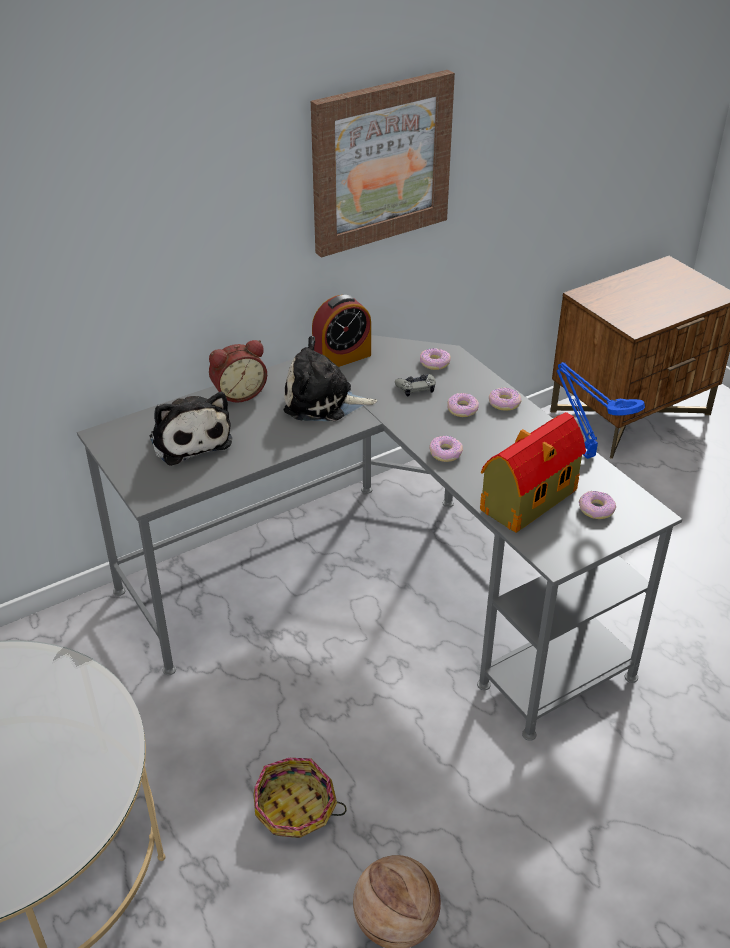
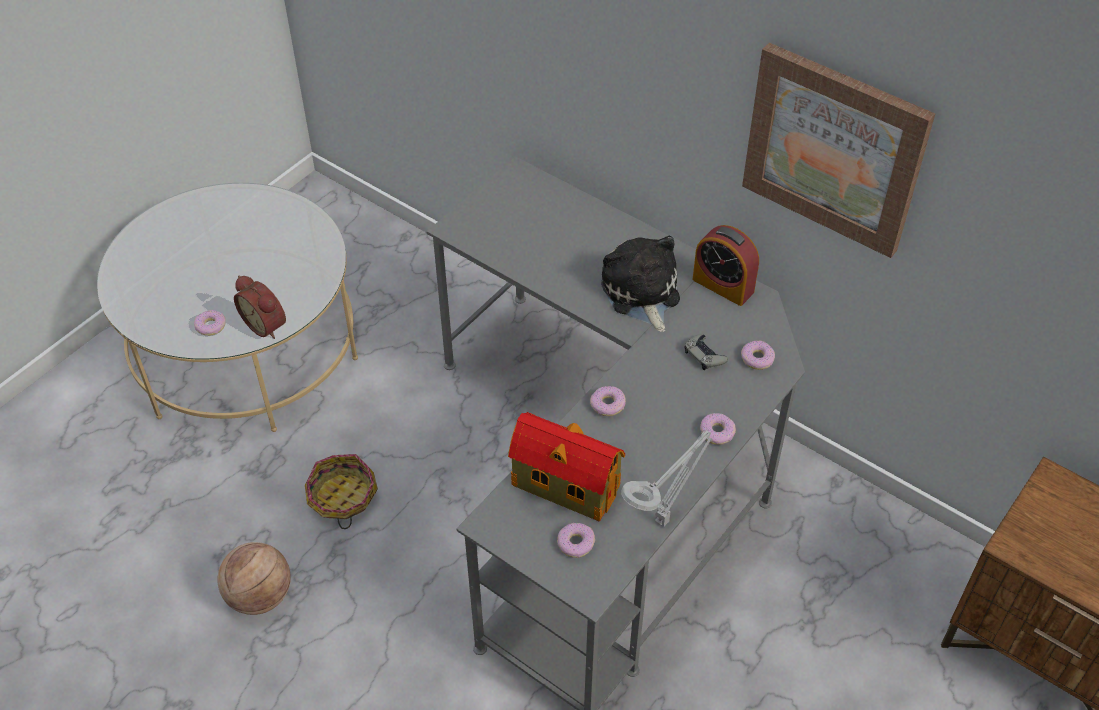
camera: 70 degrees right, 10 degrees up
plush toy [150,392,232,466] -> none
alarm clock [209,340,267,403] -> alarm clock moved to [234,275,286,339]
donut [447,393,479,417] -> donut moved to [194,310,226,336]
blue table lamp [556,362,645,459] -> grey table lamp [621,430,713,528]

